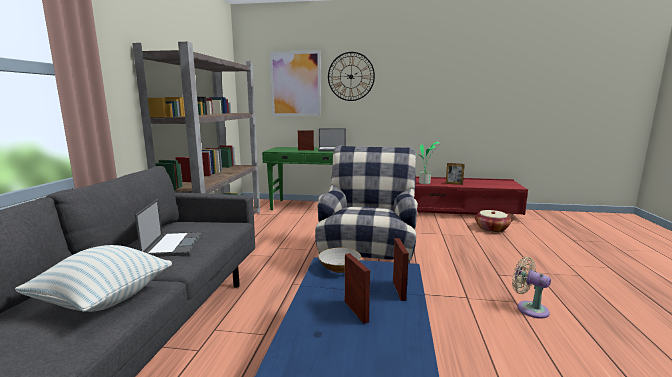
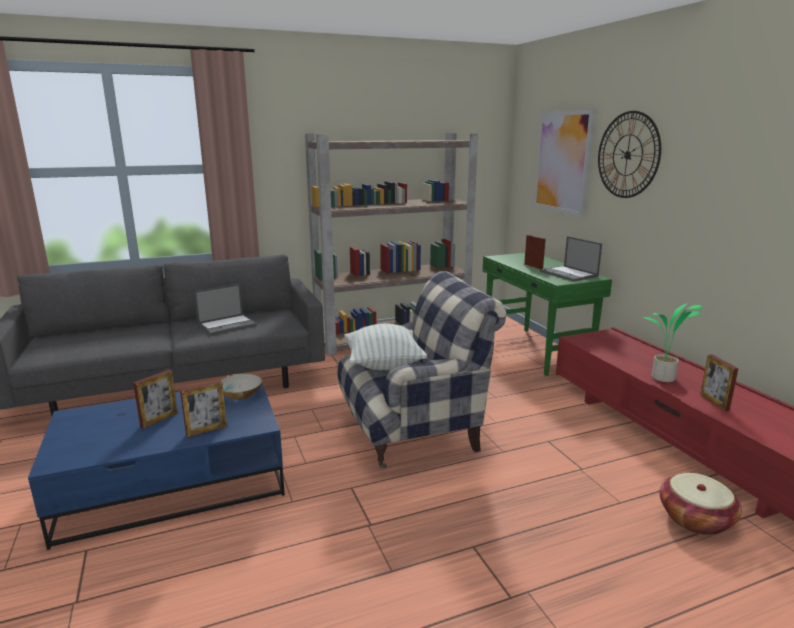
camera: 60 degrees right, 5 degrees up
pillow [15,245,172,312] -> pillow moved to [344,324,427,370]
beige fan [512,257,551,319] -> none

